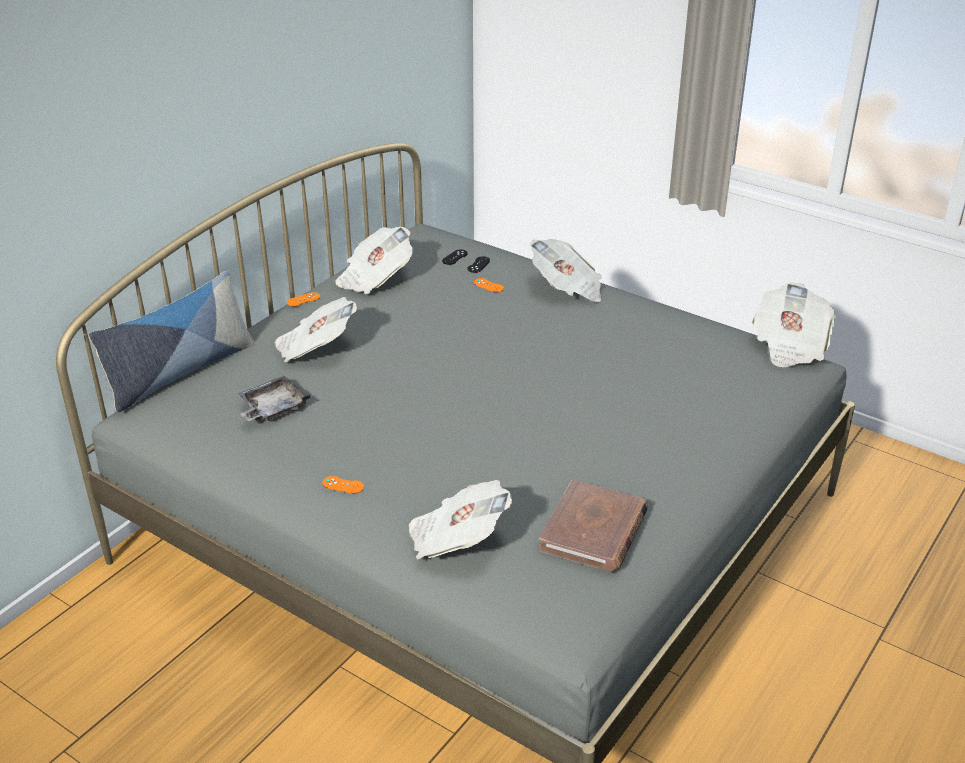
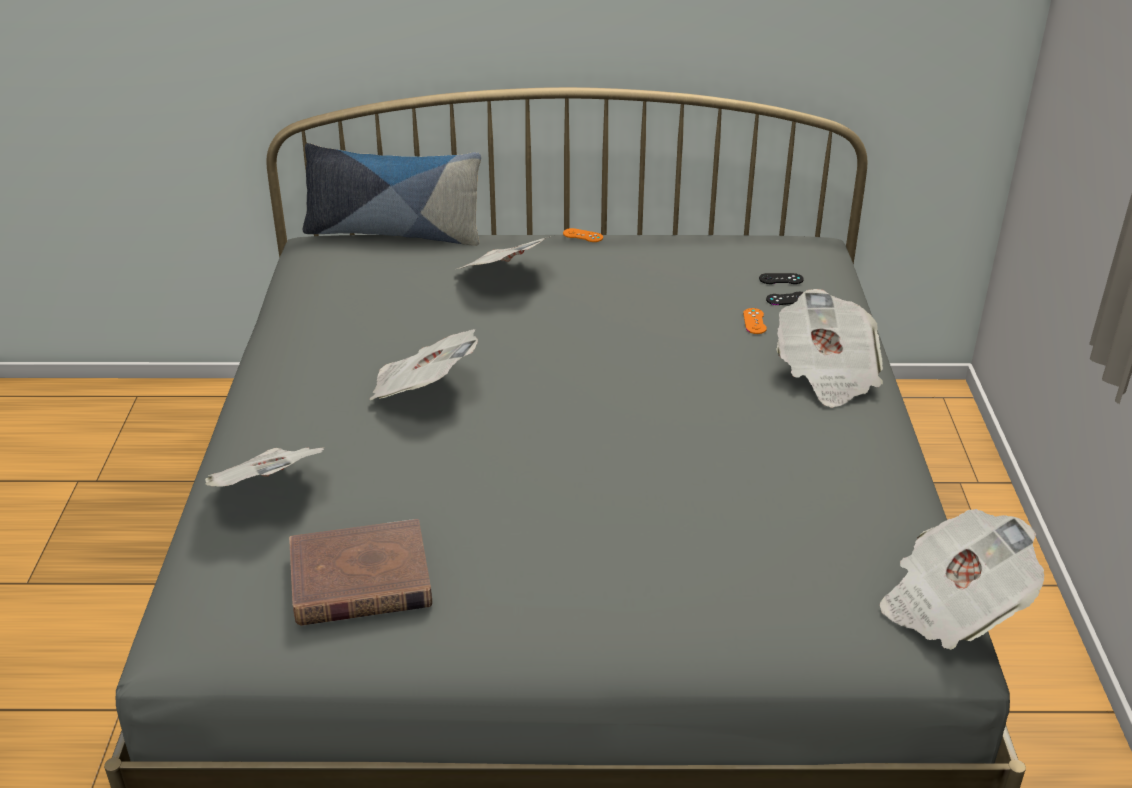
camera: 55 degrees right, 0 degrees up
grey tray [238,376,310,421] -> none
orange game controller [323,476,364,494] -> none
newspaper [335,227,413,294] -> newspaper moved to [370,329,478,400]

